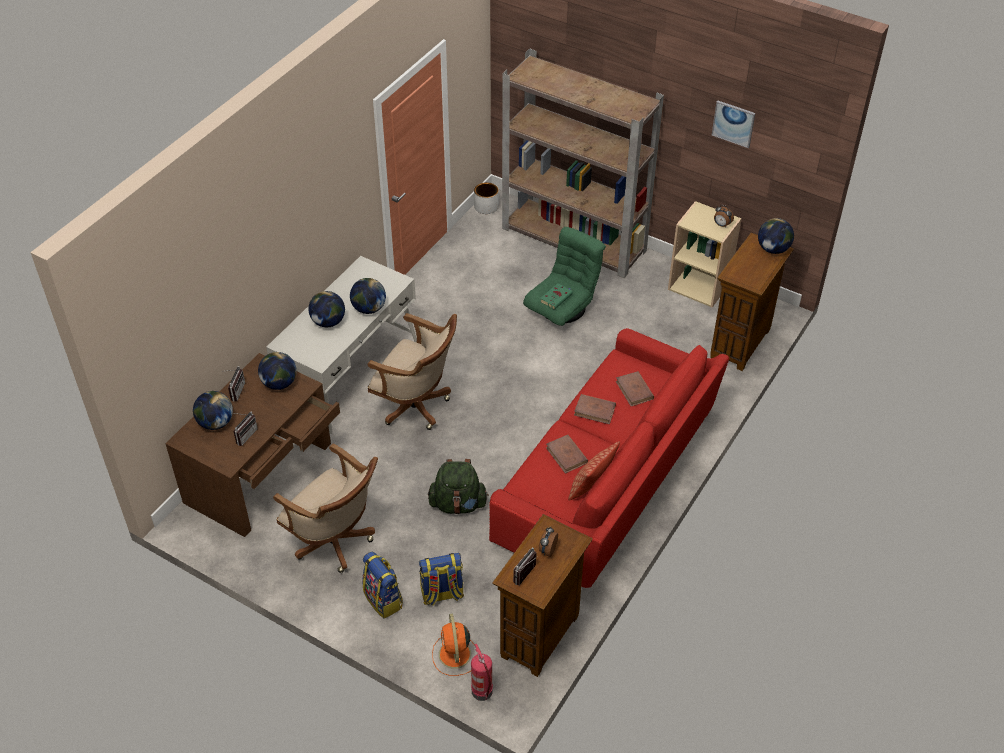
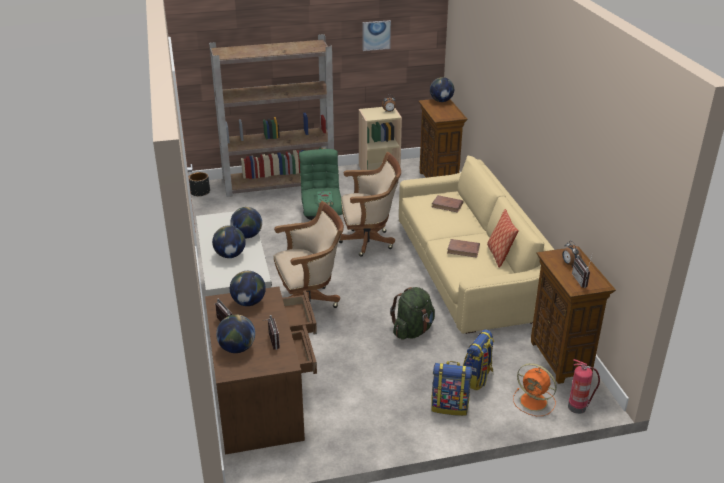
camera: 45 degrees left, 15 degrees down
office chair [273,444,378,573] -> office chair moved to [339,152,401,257]
white planter [474,182,499,214] -> black planter [189,172,210,196]
red sofa [489,328,729,588] -> beige sofa [399,156,554,334]
brown book [574,394,616,424] -> none

